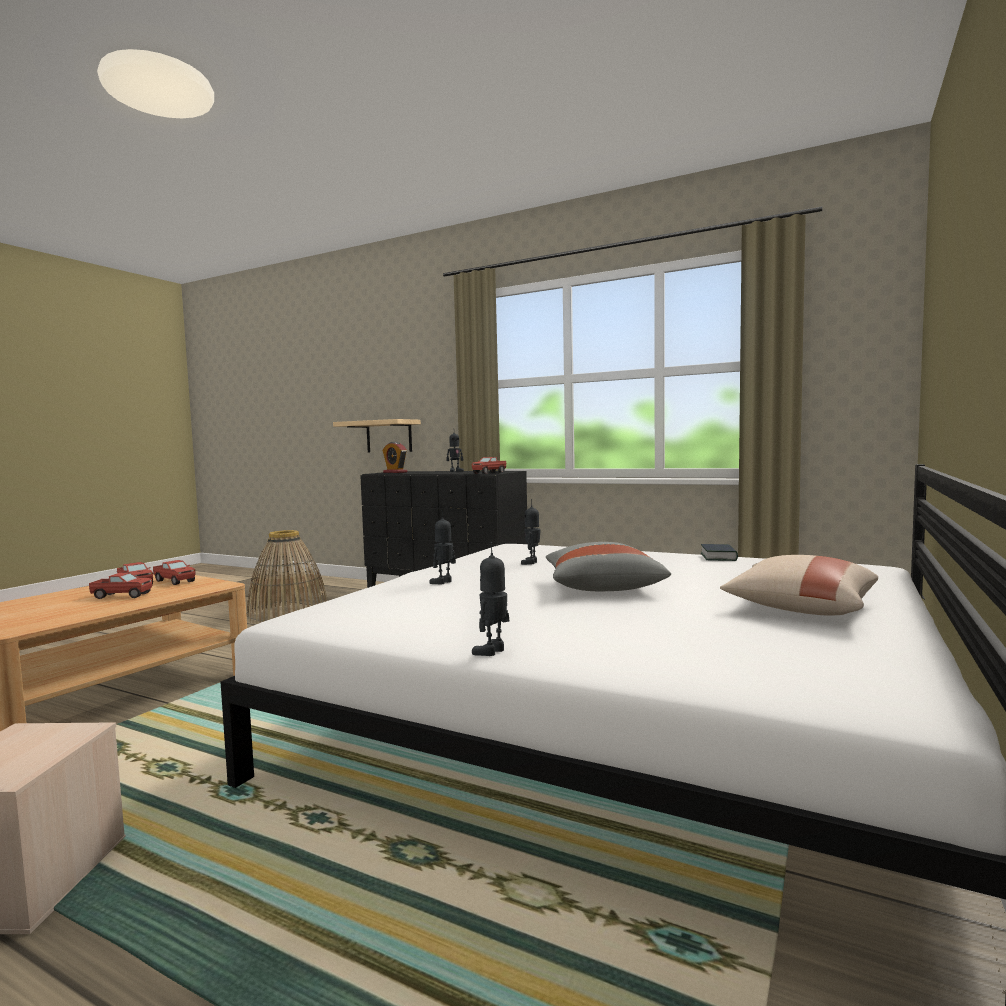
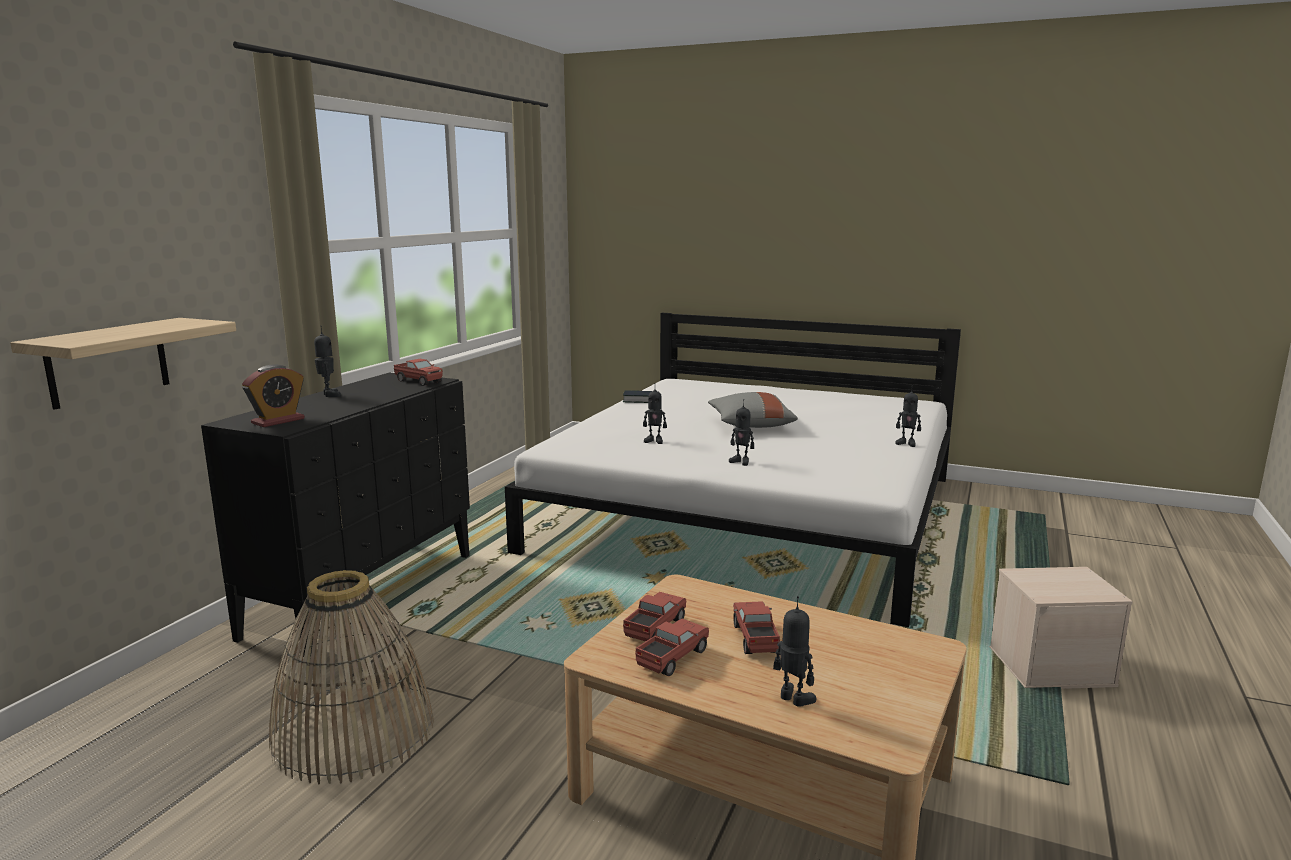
camera: 95 degrees left, 10 degrees up
beige pillow [720,555,878,615] -> none
none -> toy robot [773,596,816,707]

